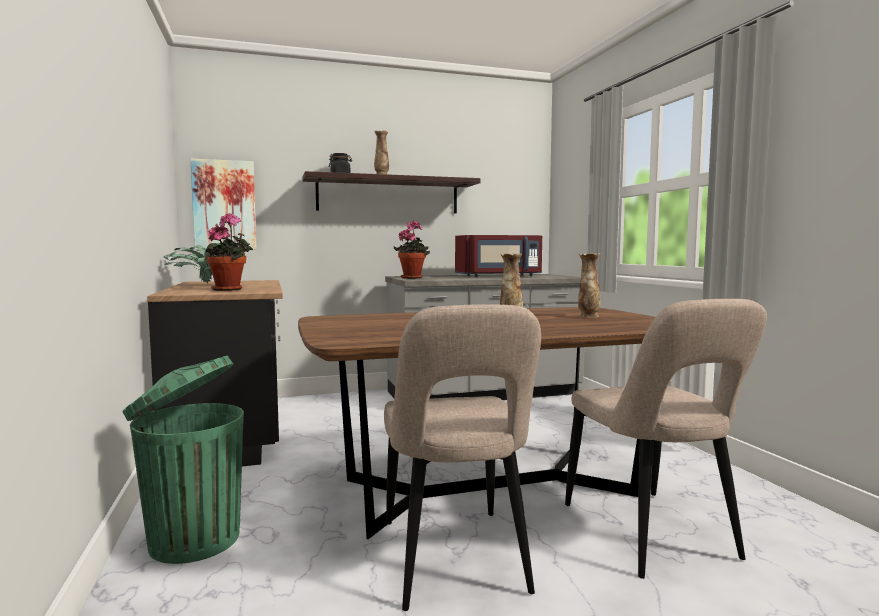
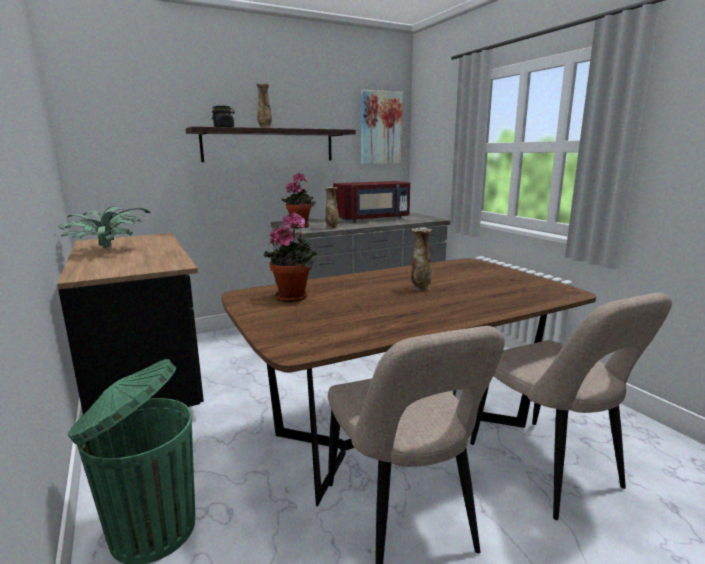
camera: 10 degrees left, 10 degrees up
picture [190,159,257,250] -> picture moved to [361,90,403,164]
potted plant [206,213,250,291] -> potted plant moved to [264,213,317,302]
vase [578,253,601,318] -> vase moved to [324,187,339,229]

